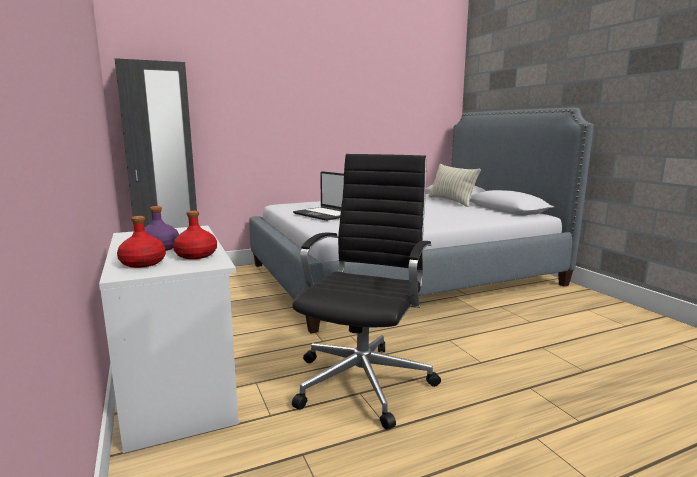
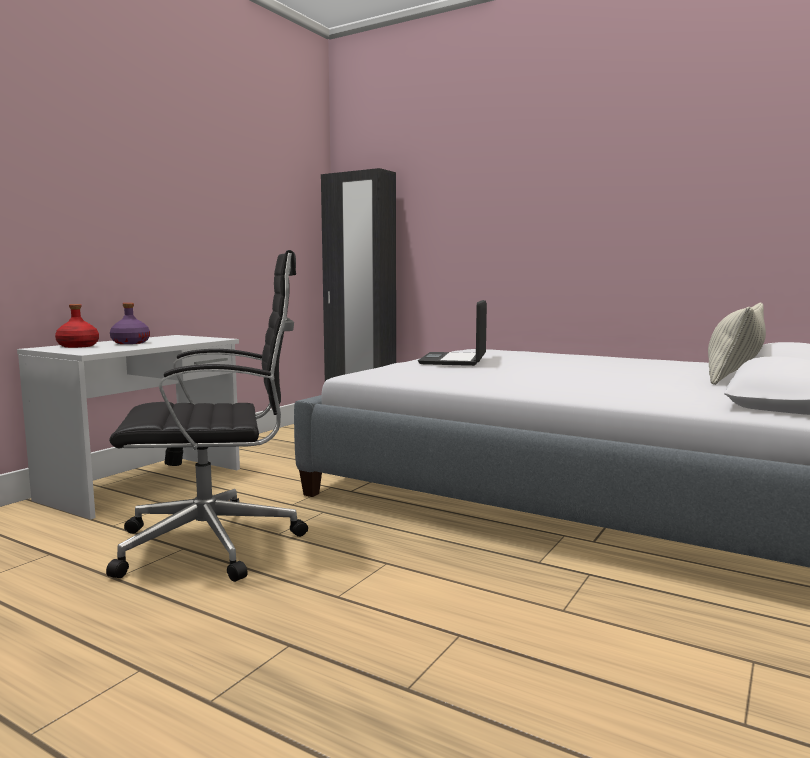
camera: 55 degrees right, 5 degrees down
red bottle [173,211,217,259] -> none

